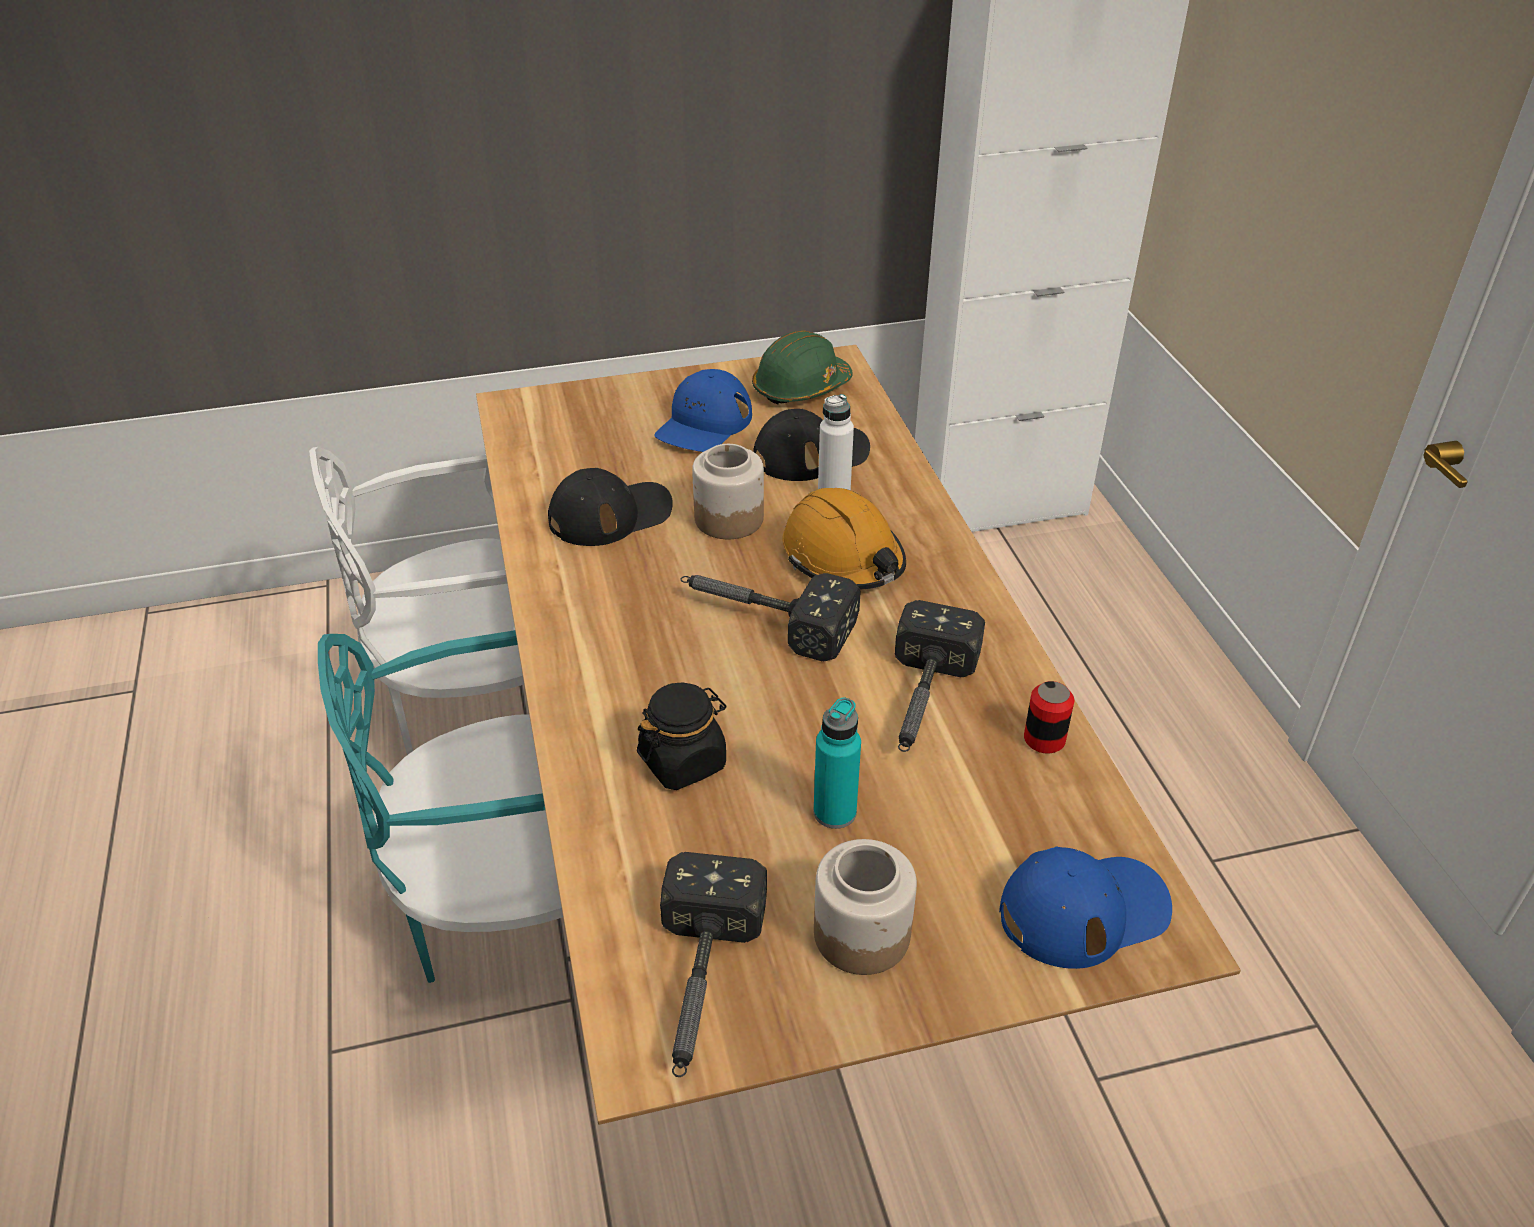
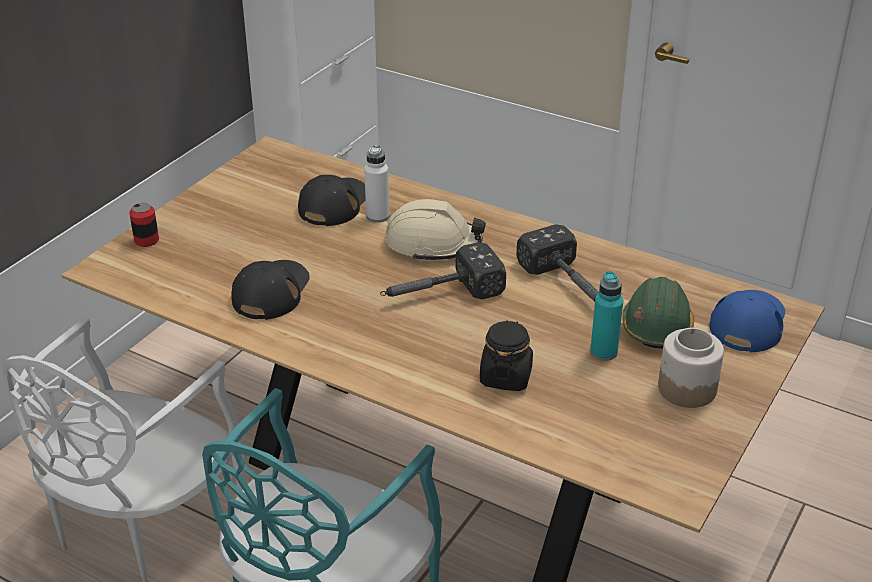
camera: 45 degrees left, 5 degrees down
blue cap [654,369,752,452] -> none
hammer [660,852,767,1077] -> none
jar [692,444,764,539] -> none
green hard hat [752,331,853,404] -> green hard hat moved to [622,277,694,349]
orange hard hat [782,488,906,590] -> beige hard hat [385,199,486,262]
can [1024,681,1074,754] -> can moved to [129,203,159,247]

